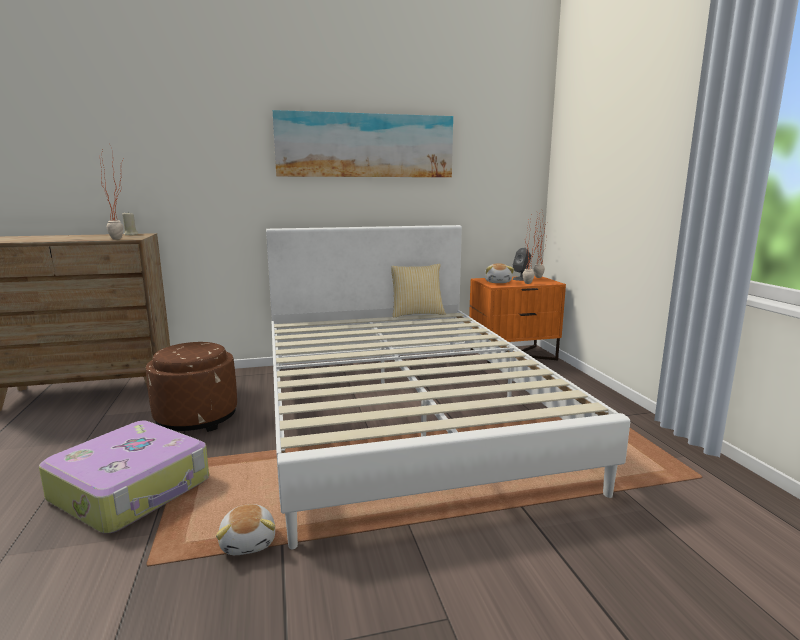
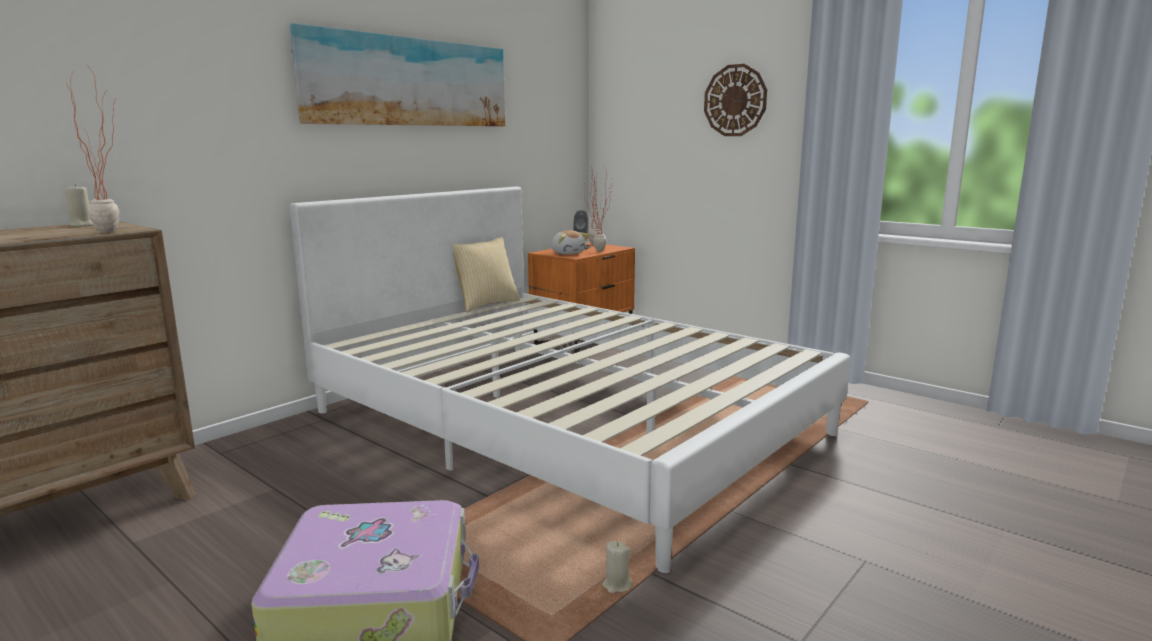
camera: 35 degrees left, 0 degrees up
brown ottoman [146,342,237,432] -> none
plush toy [216,504,275,555] -> beige candle [602,541,632,593]
none -> wall clock [704,64,767,136]

